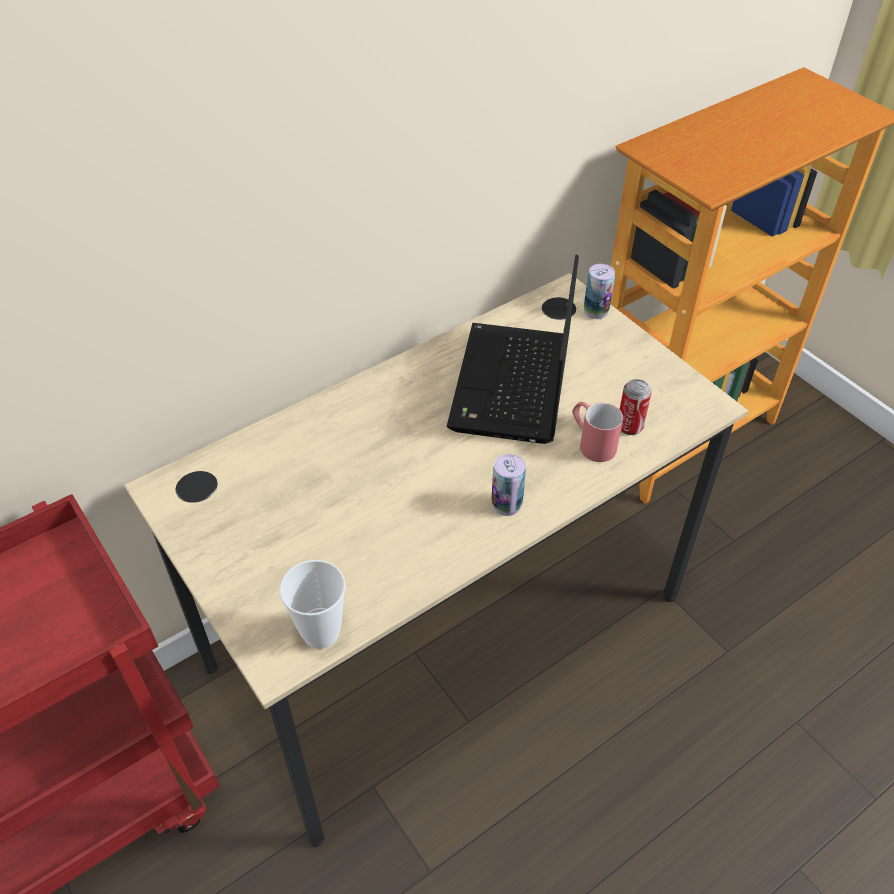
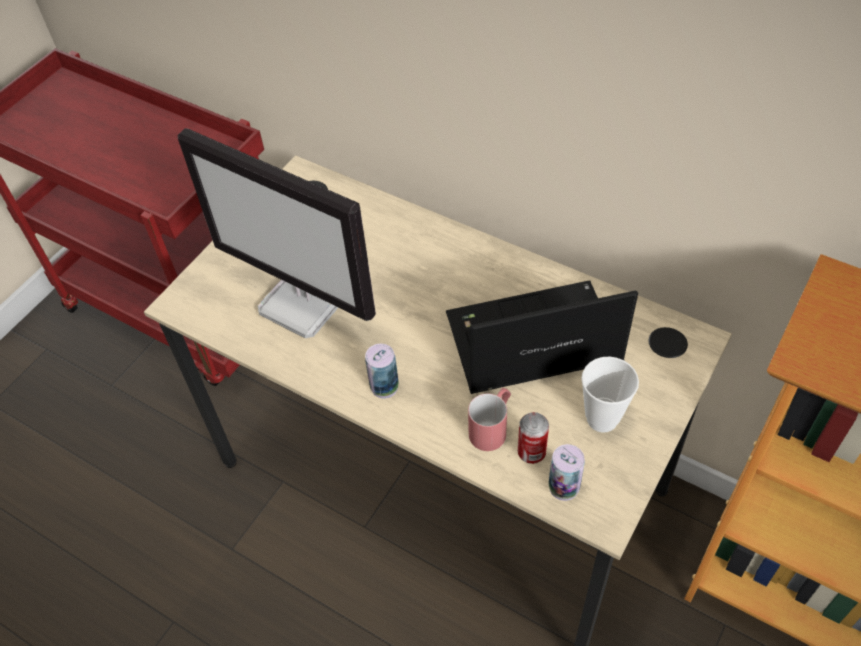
camera: 70 degrees right, 5 degrees up
cup [279,560,346,649] -> cup moved to [581,356,639,432]
can [584,264,615,319] -> can moved to [548,444,585,501]
none -> monitor [178,128,376,338]

